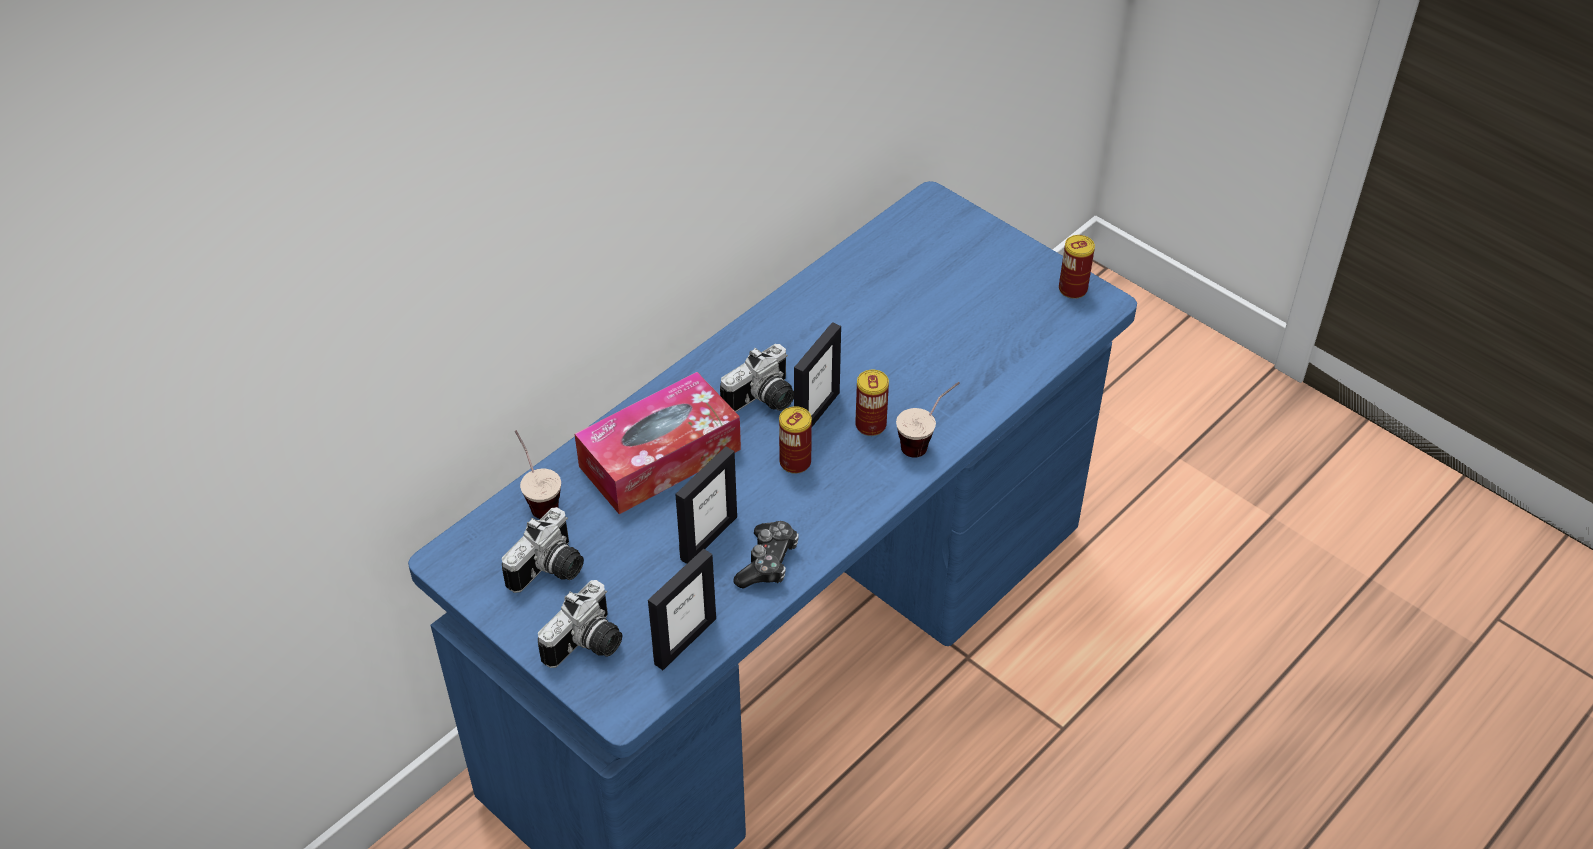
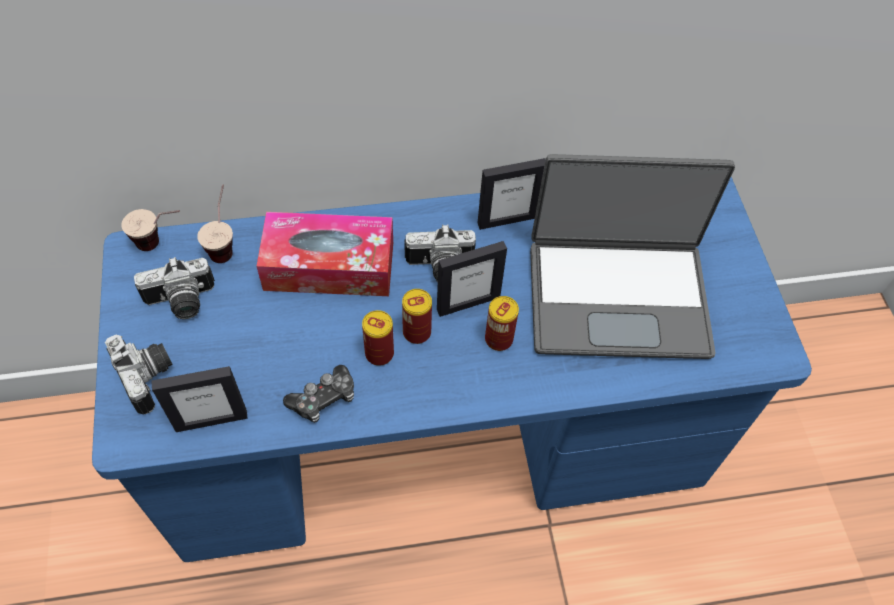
camera: 35 degrees right, 10 degrees up
camera [538,580,622,668] -> camera turned 105 degrees counterclockwise [105,335,173,415]
picture frame [675,446,737,564] -> picture frame moved to [478,158,545,230]
cup [896,382,960,458] -> cup moved to [122,209,180,251]
can [1059,235,1095,299] -> can moved to [362,310,394,366]
none -> laptop [530,154,735,359]

